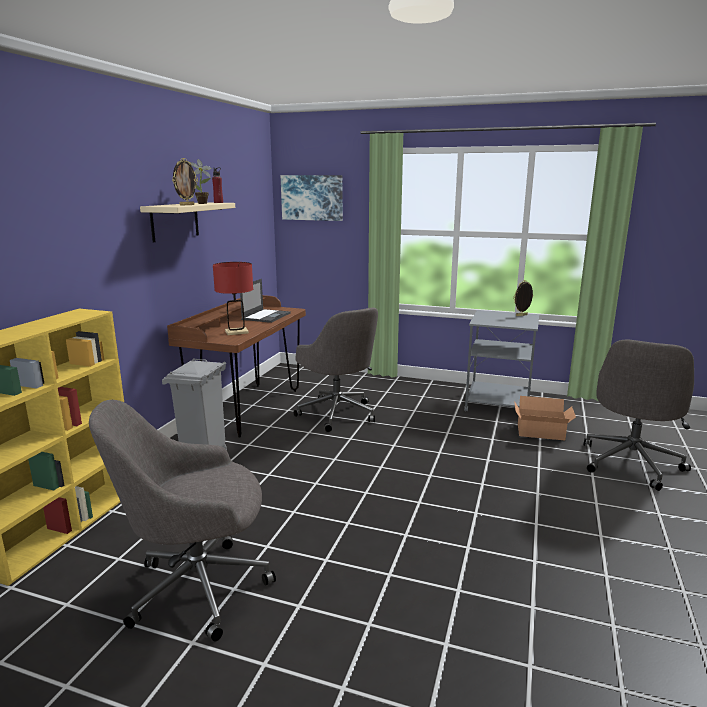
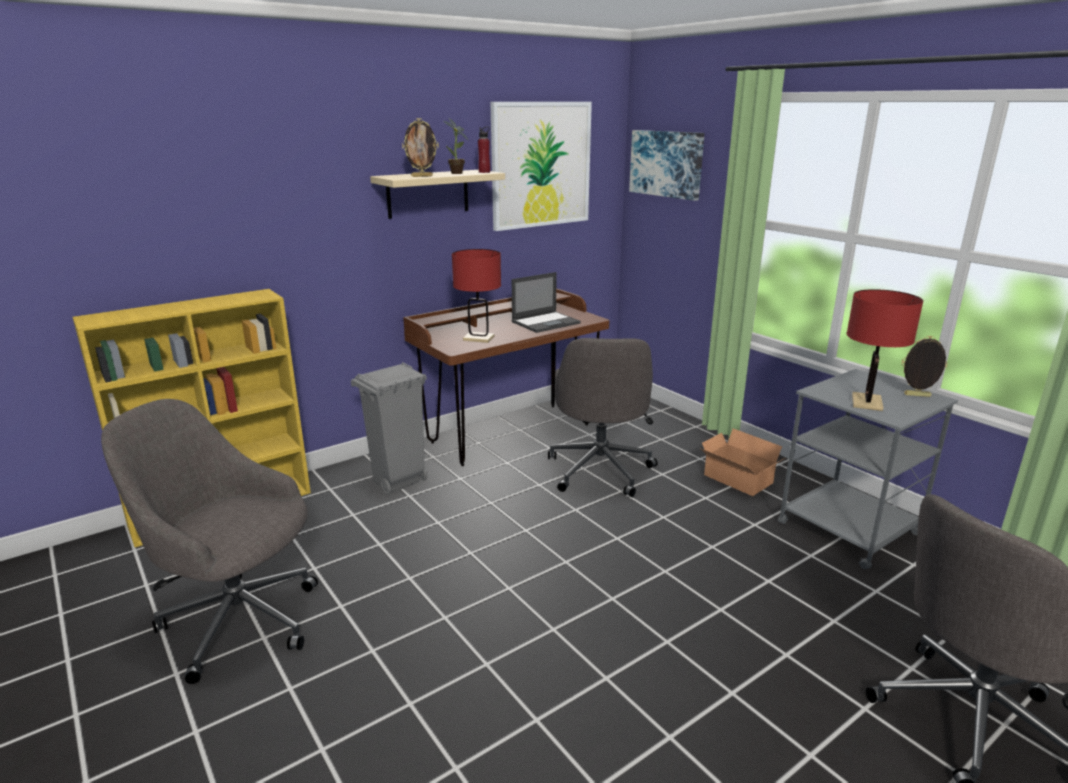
camera: 35 degrees right, 5 degrees up
cardboard box [514,396,576,440] -> cardboard box moved to [700,428,785,496]
none -> picture [490,102,592,231]
none -> red table lamp [847,289,923,411]

